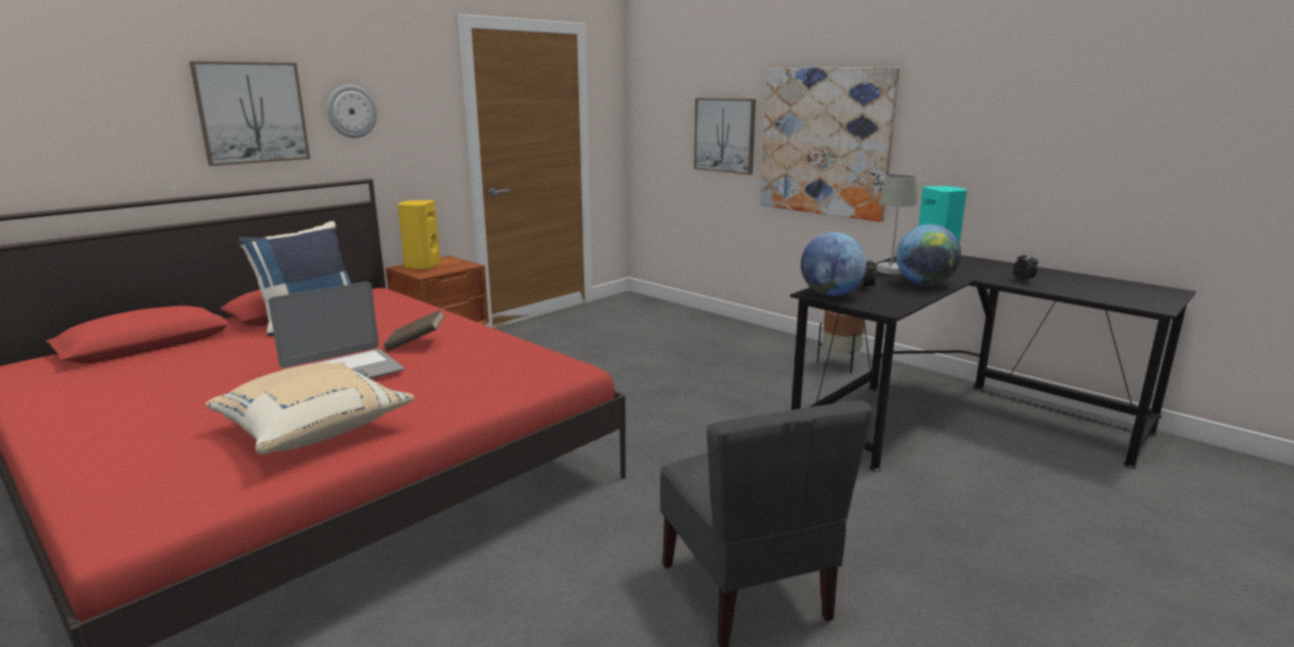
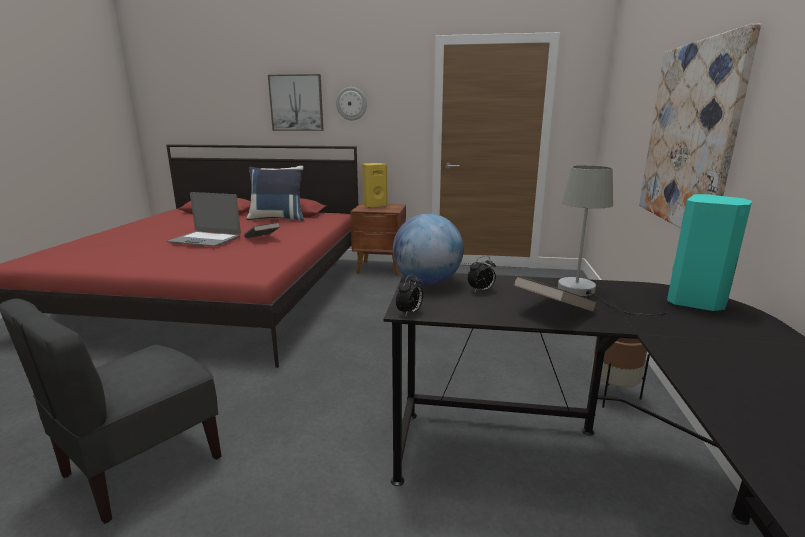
camera: 55 degrees right, 0 degrees up
beige pillow [205,362,414,455] -> none
picture [694,98,756,175] -> none
globe [896,224,961,285] -> brown book [513,276,598,312]
alarm clock [1013,252,1038,283] -> alarm clock moved to [396,274,423,317]

